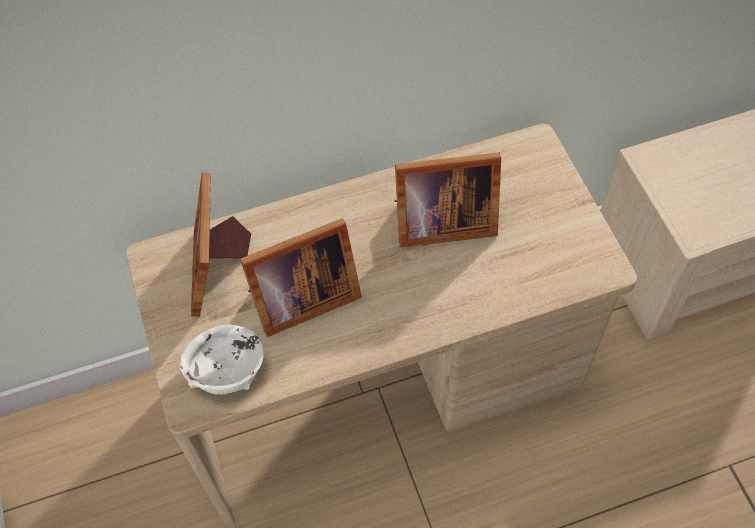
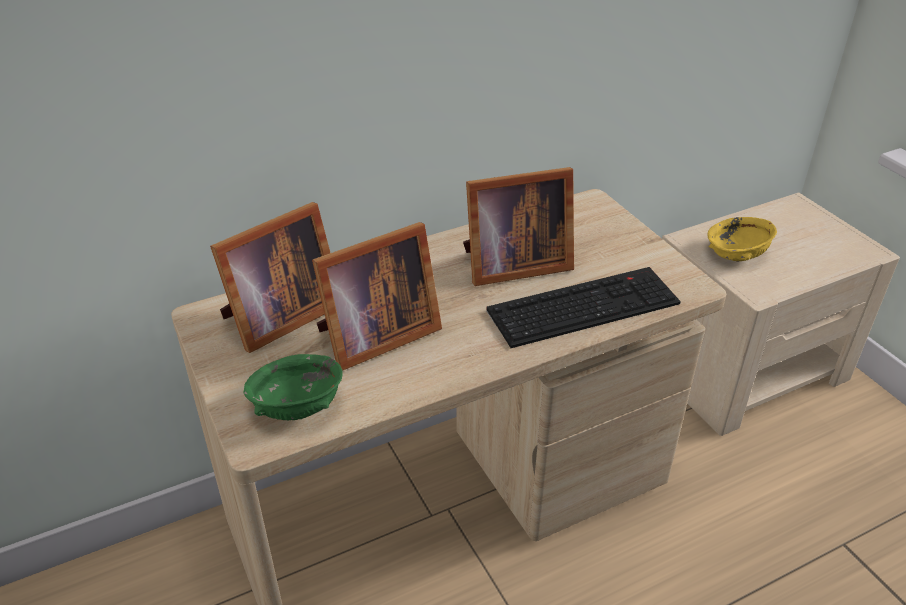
camera: 10 degrees left, 20 degrees down
white bowl [180,325,264,395] -> green bowl [243,354,343,420]
picture frame [191,173,251,317] -> picture frame turned 120 degrees counterclockwise [210,202,330,353]
none -> keyboard [486,267,681,348]
none -> yellow bowl [708,217,777,262]

